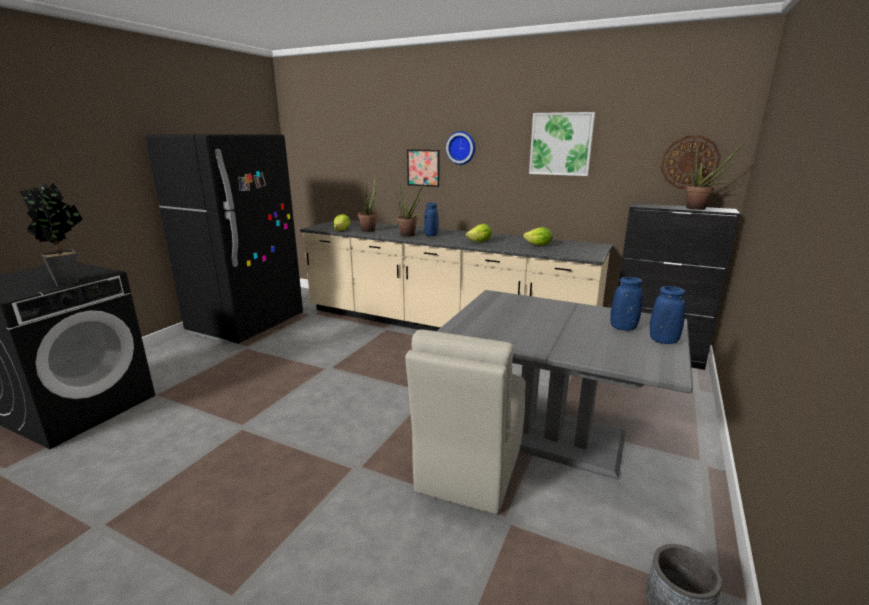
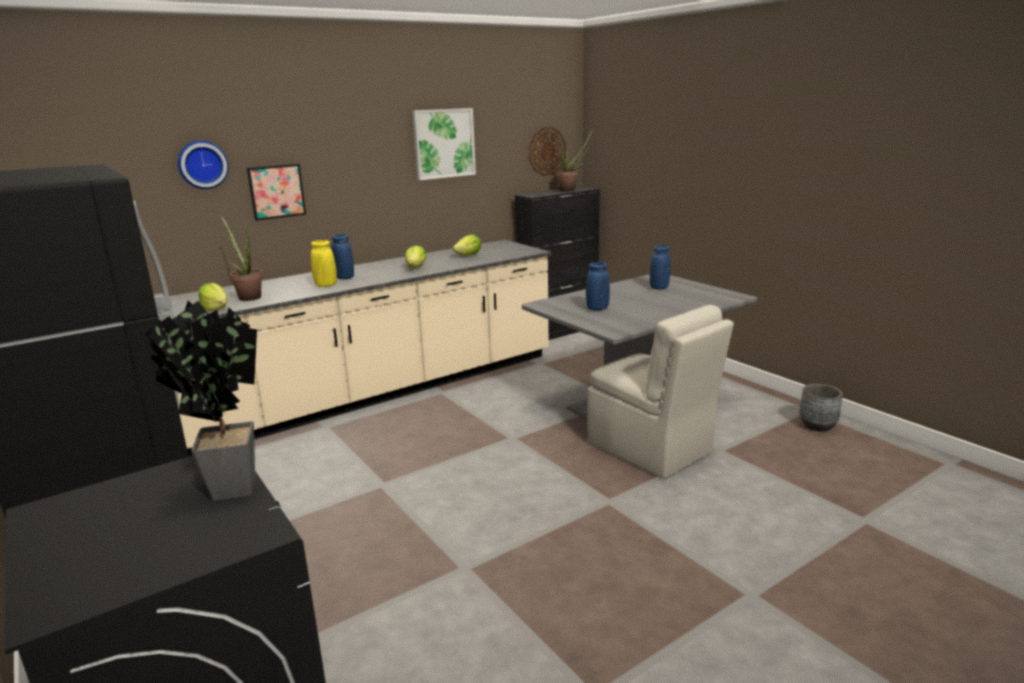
camera: 60 degrees left, 0 degrees up
potted plant [397,182,424,237] -> yellow vase [311,240,337,287]
wall clock [446,131,475,165] -> wall clock moved to [178,141,228,189]
blue vase [650,286,686,344] -> blue vase moved to [586,262,610,310]

